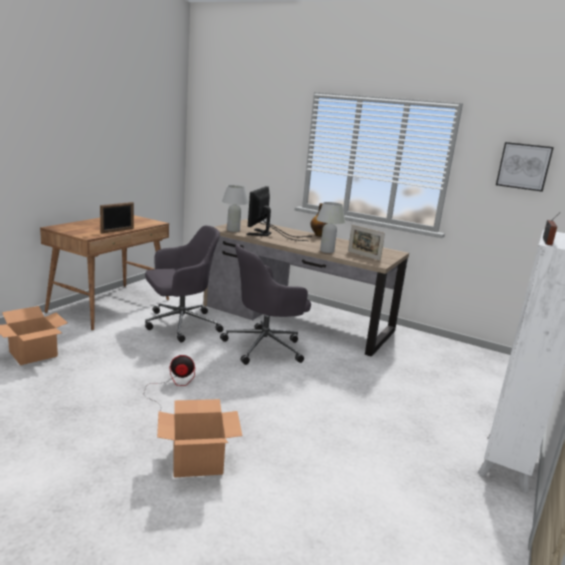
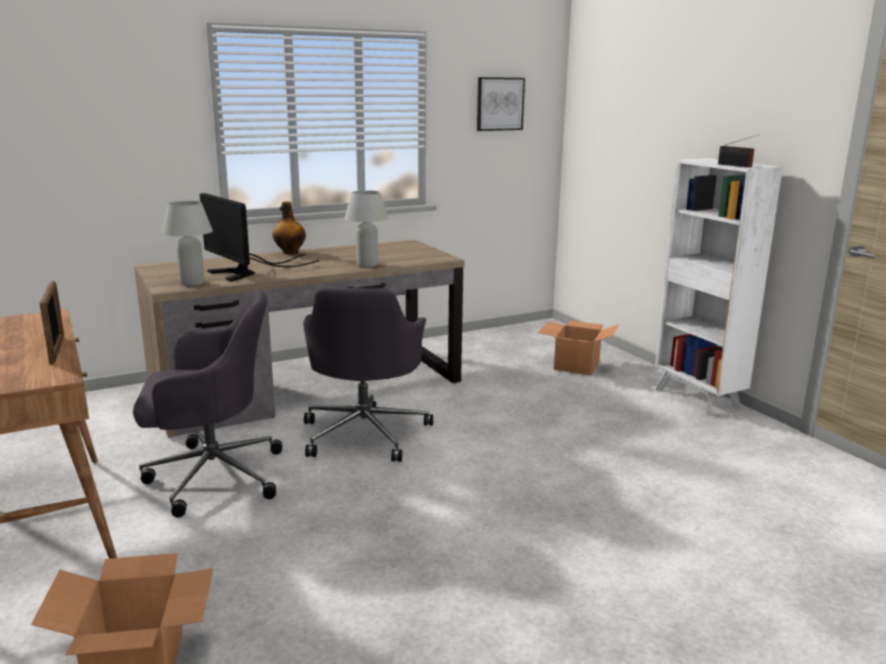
camera: 55 degrees left, 0 degrees up
fan [144,355,195,412] -> none
grey office chair [145,225,223,342] -> grey office chair turned 75 degrees clockwise [133,289,282,518]
cardboard box [157,399,242,478] -> cardboard box moved to [538,320,619,375]
picture frame [348,225,385,261] -> none

